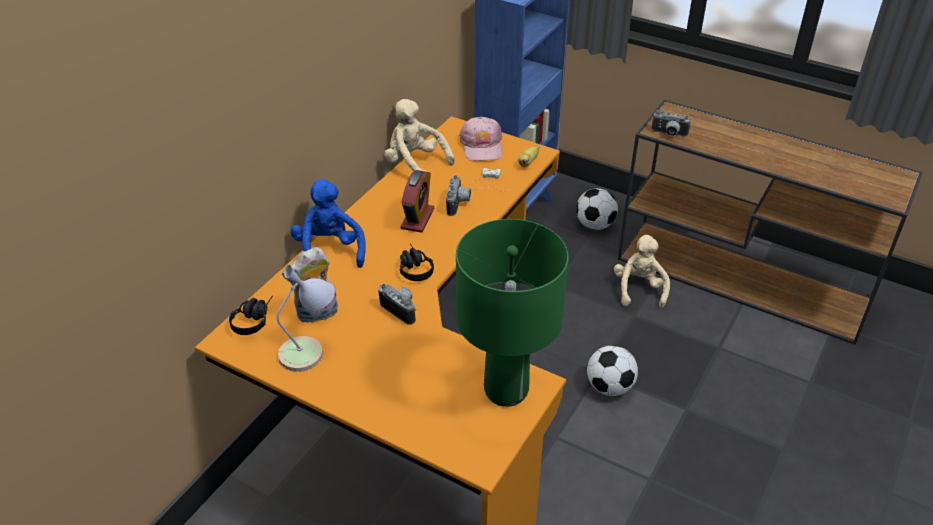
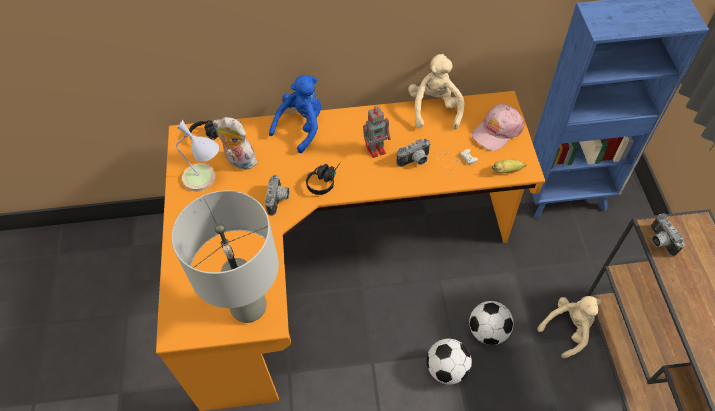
camera: 55 degrees right, 15 degrees up
alarm clock [401,170,434,233] -> toy robot [363,106,391,158]
green table lamp [456,219,569,407] -> grey table lamp [171,190,279,323]
football [576,188,618,230] -> football moved to [469,301,514,345]

